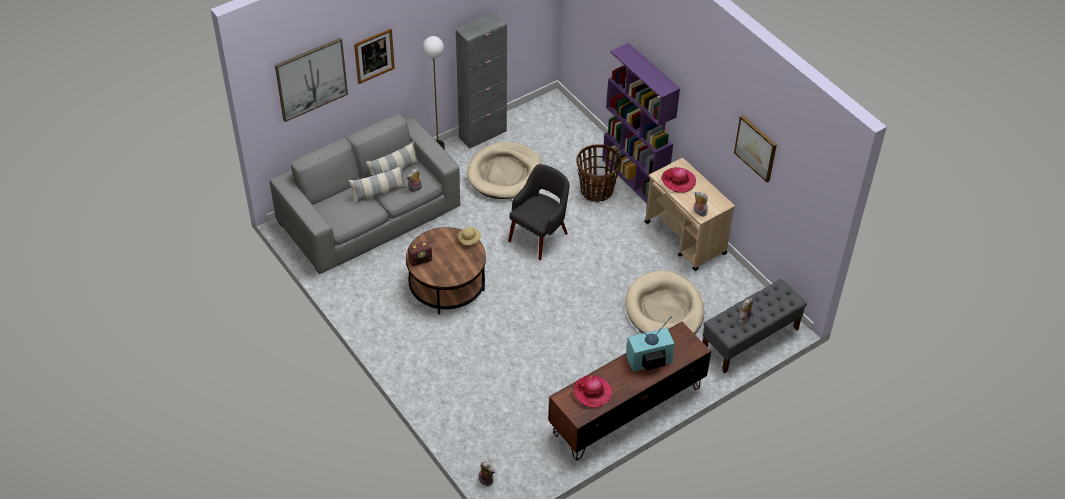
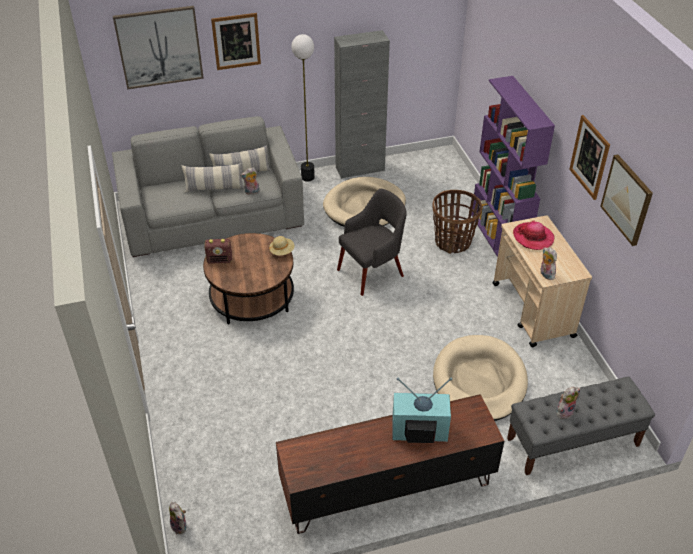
camera: 20 degrees right, 5 degrees down
hat [573,375,612,408] -> none
none -> picture [569,115,610,200]

